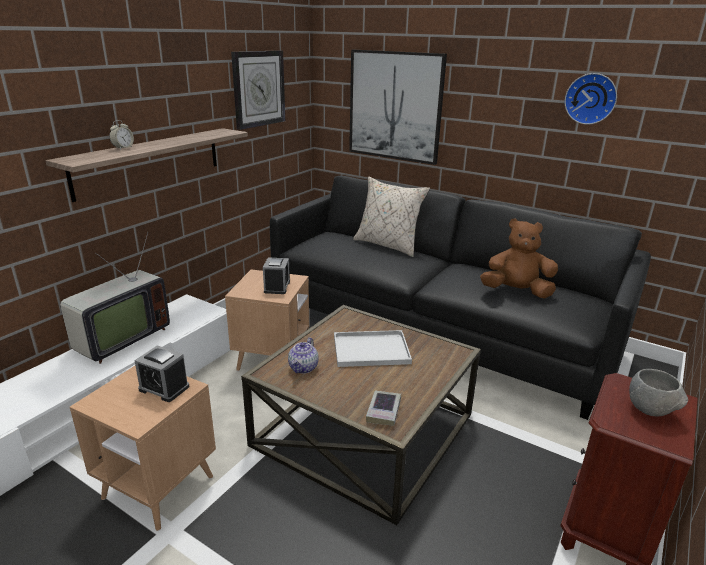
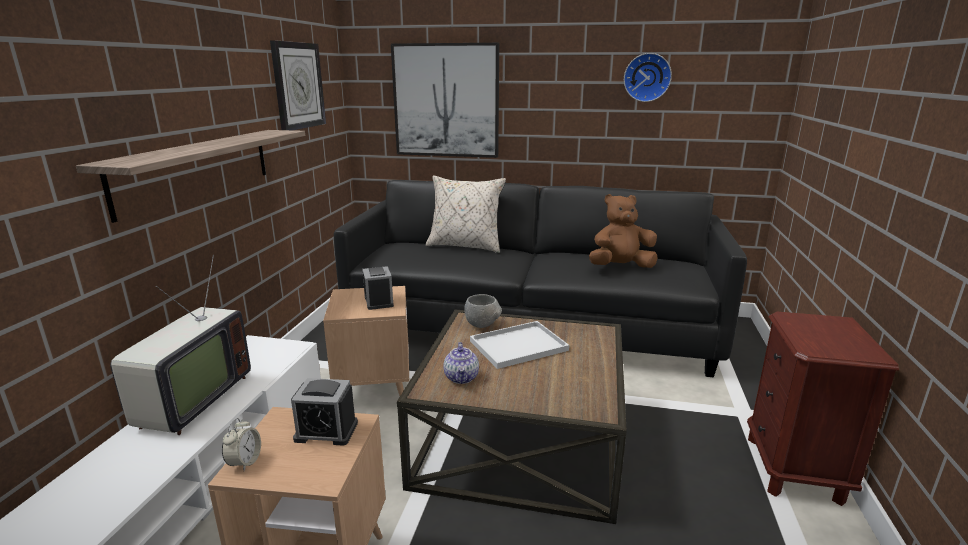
camera: 20 degrees left, 5 degrees down
alarm clock [109,120,134,149] -> alarm clock moved to [222,418,261,471]
book [366,391,401,425] -> none
grey bowl [629,369,688,416] -> grey bowl moved to [464,294,502,328]

